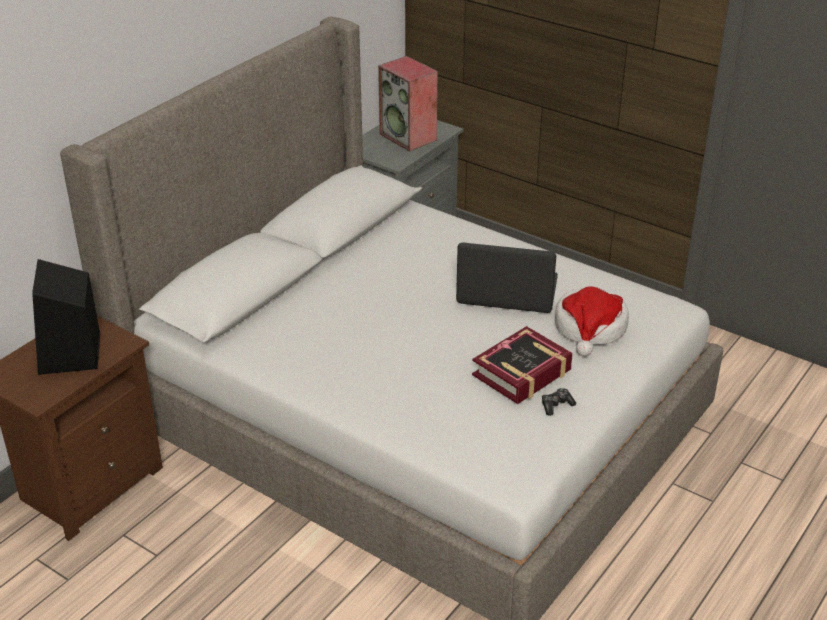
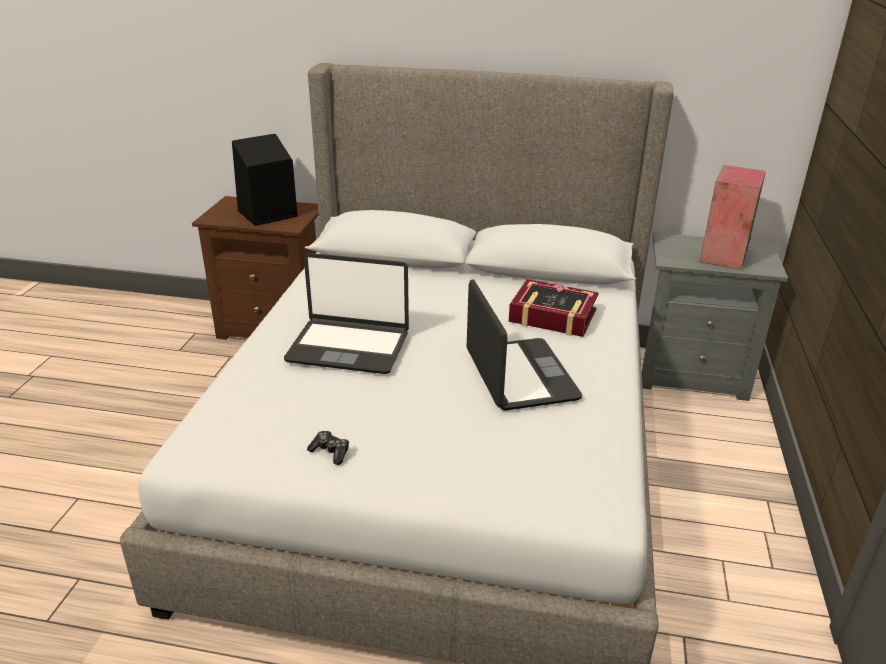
camera: 65 degrees right, 5 degrees down
book [472,326,573,404] -> book moved to [509,279,598,337]
hat [555,286,629,357] -> none
none -> laptop [284,253,409,374]

